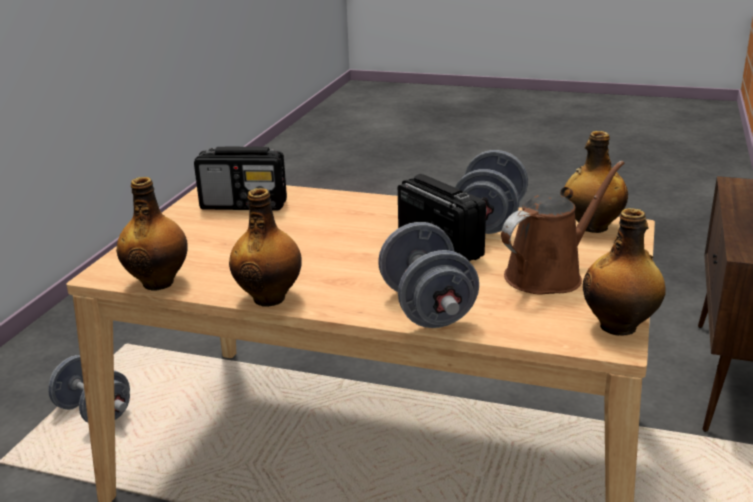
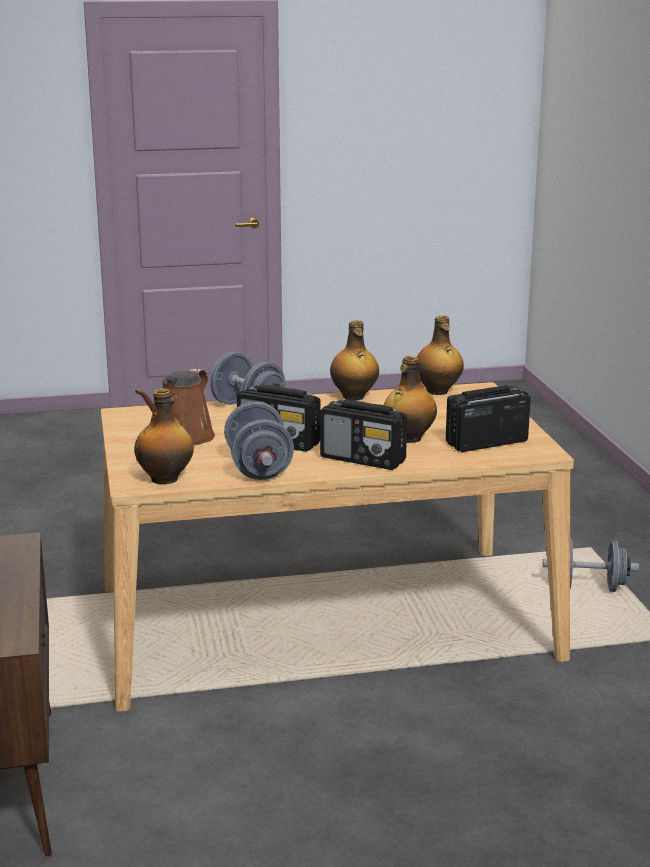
camera: 150 degrees right, 5 degrees down
bottle [583,208,666,336] -> bottle moved to [384,356,437,443]
none -> radio [320,400,407,470]

